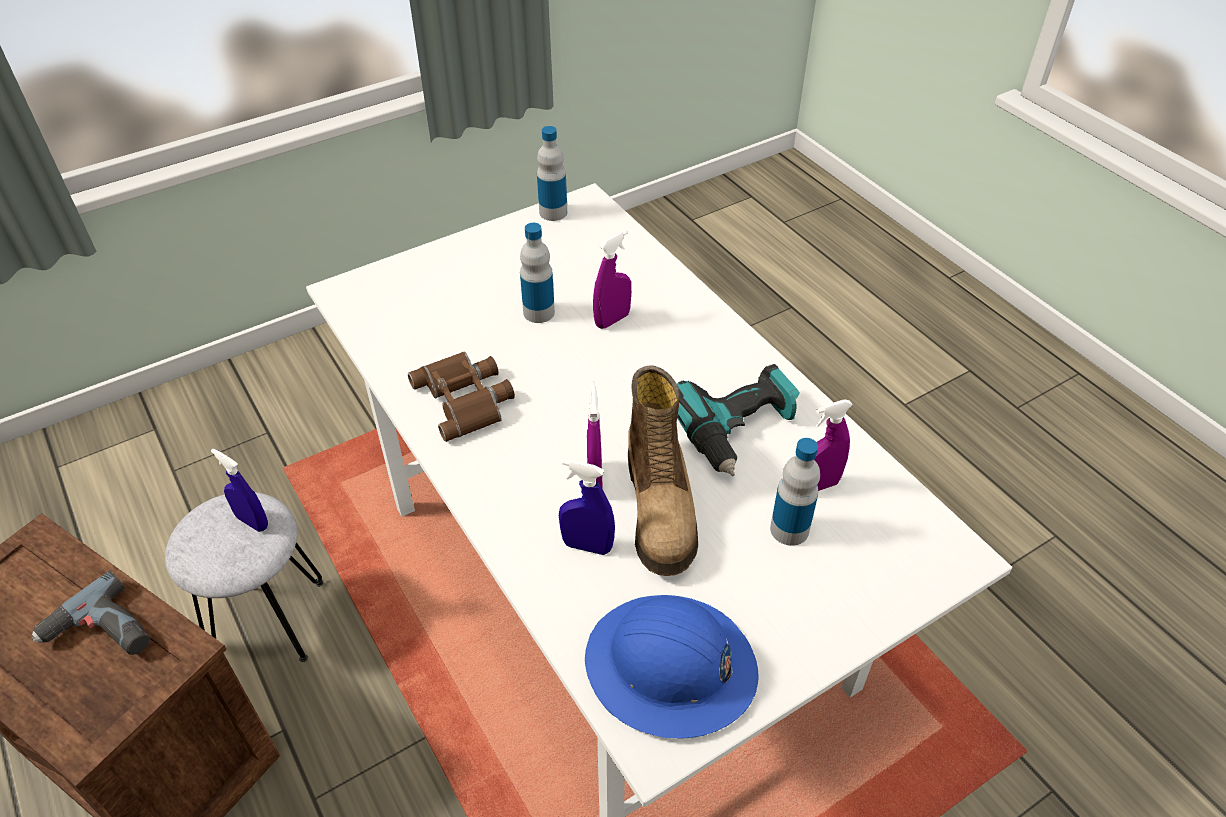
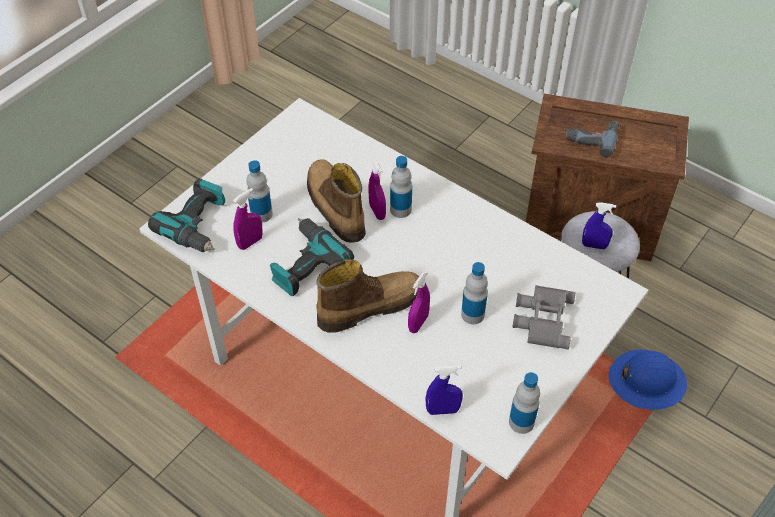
camera: 160 degrees right, 5 degrees up
brown binoculars [408,351,515,442] -> none
blue spray bottle [559,459,615,555] -> blue spray bottle moved to [426,365,463,415]
blue hard hat [585,595,758,739] -> blue hard hat moved to [609,350,687,410]
none -> power drill [148,178,225,252]
none -> boot [316,259,419,333]
none -> bottle [390,156,412,218]
none -> grey binoculars [512,285,575,349]

